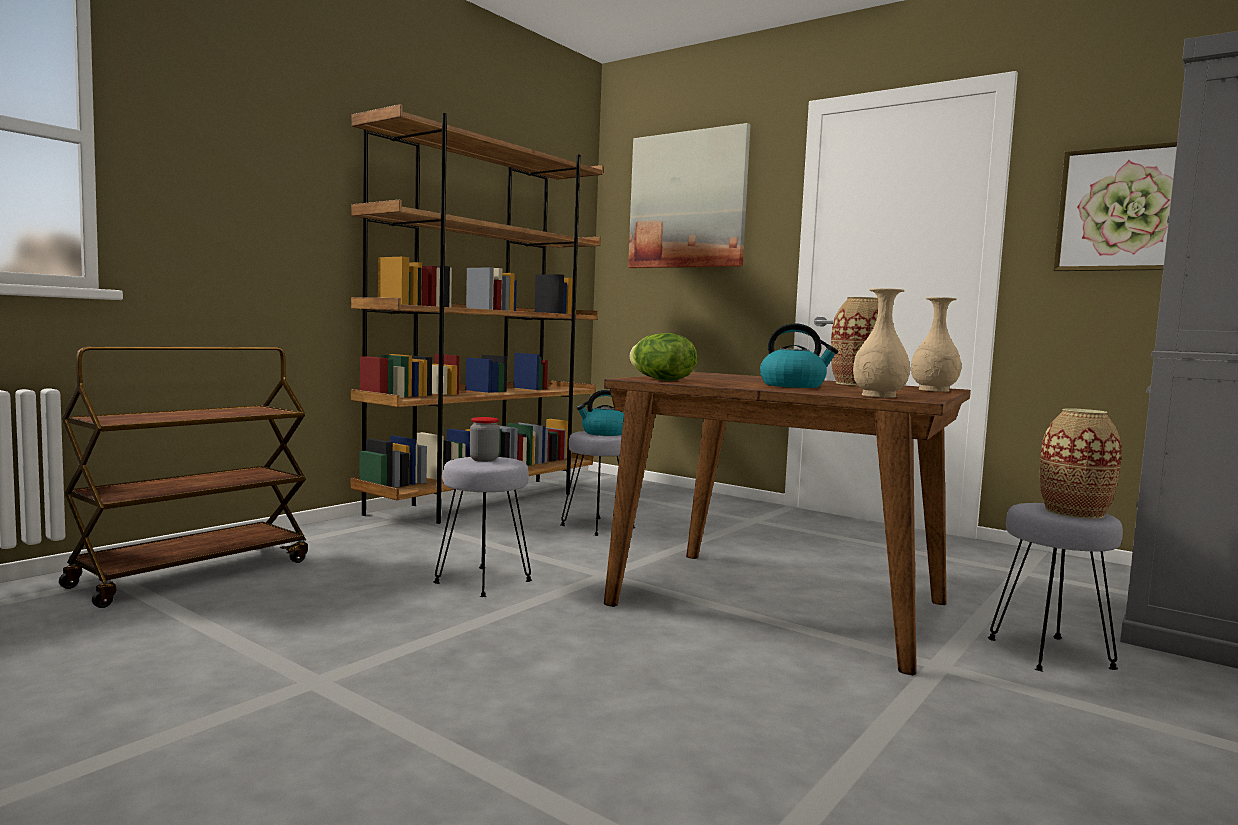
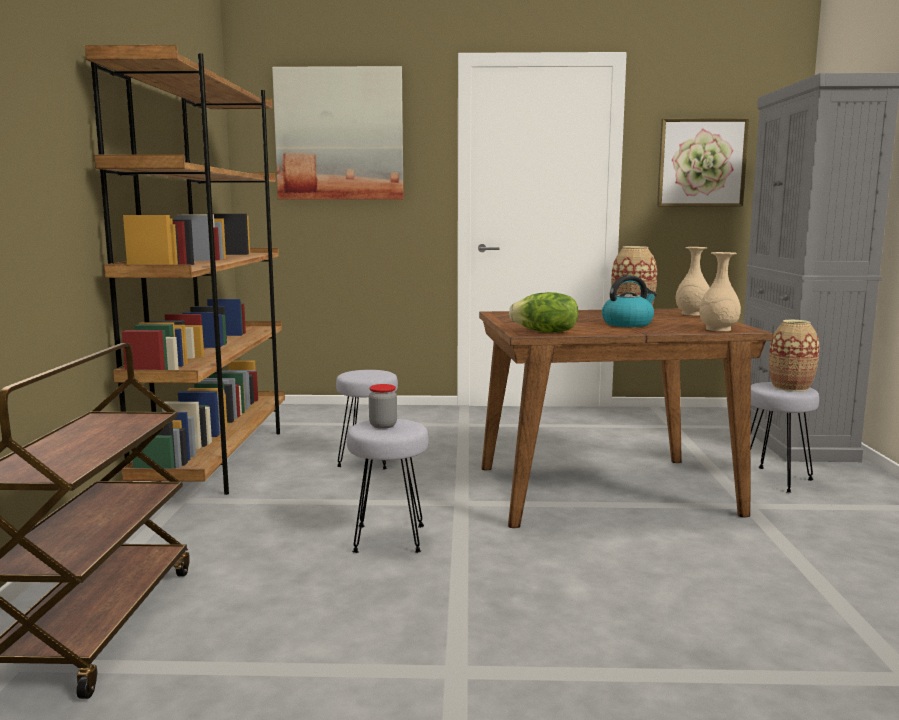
camera: 35 degrees left, 5 degrees up
kettle [577,390,624,436] -> none

